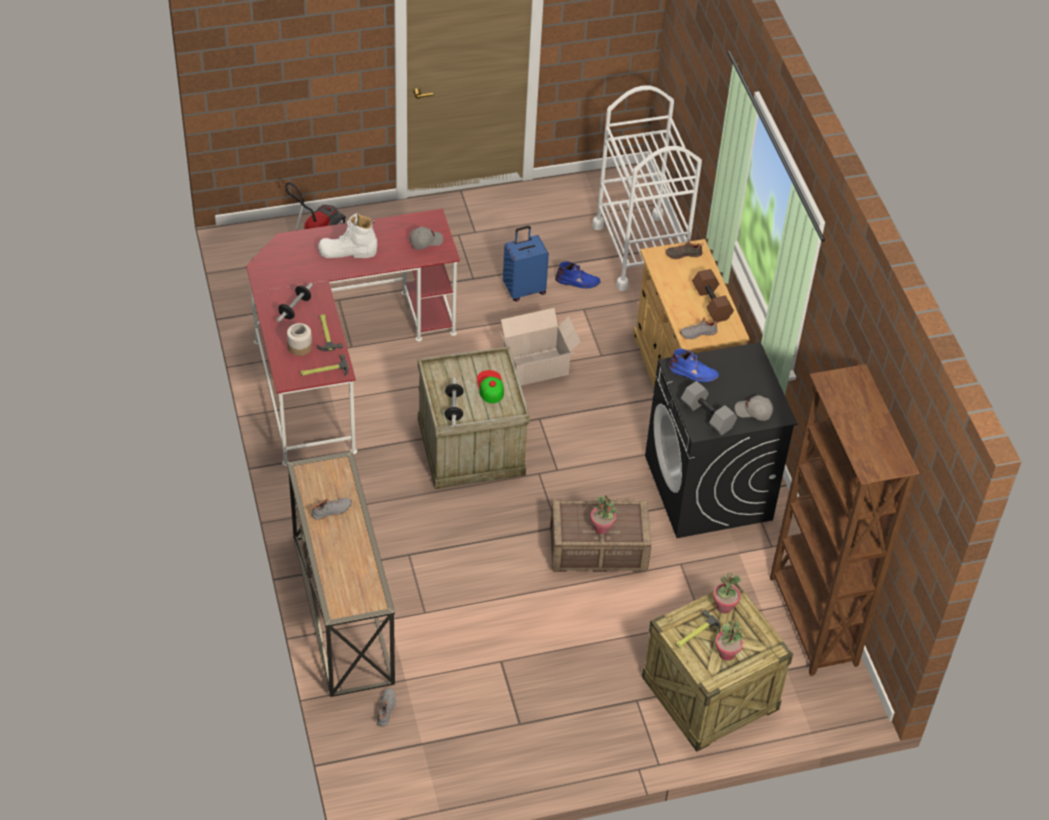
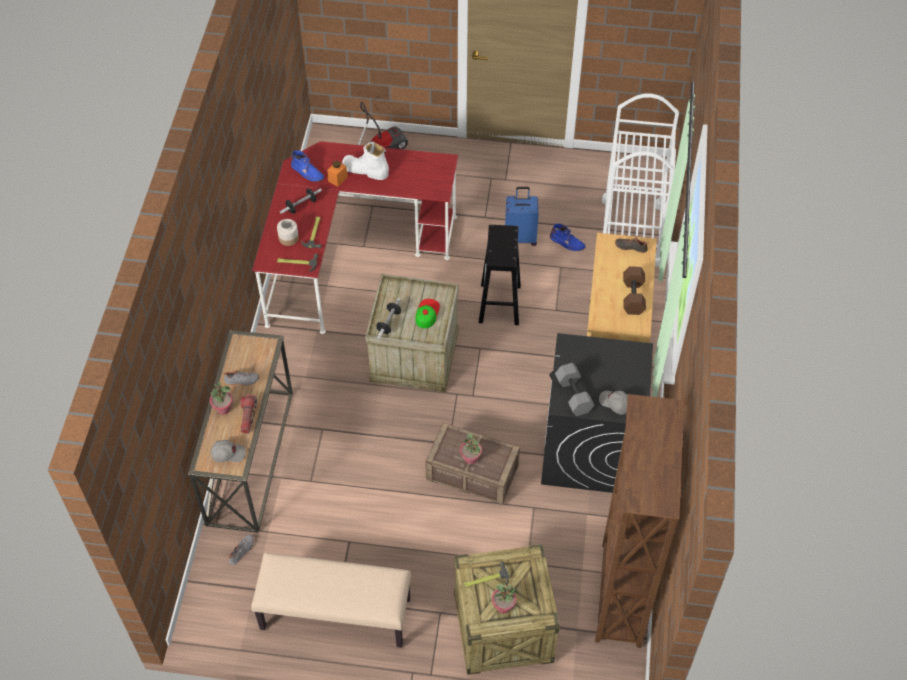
camera: 25 degrees right, 5 degrees up
grey cap [409,227,443,250] -> grey cap moved to [211,440,246,462]
cardboard box [500,308,581,385] -> black stool [479,225,521,325]
blue boot [668,349,719,382] -> blue boot moved to [291,150,324,182]
grey shoe [680,317,719,340] -> none
potted plant [713,572,741,613] -> potted plant moved to [210,381,233,415]
none -> flashlight [241,394,257,433]
none -> beige bench [251,553,411,648]
none -> orange jar [328,161,348,187]

